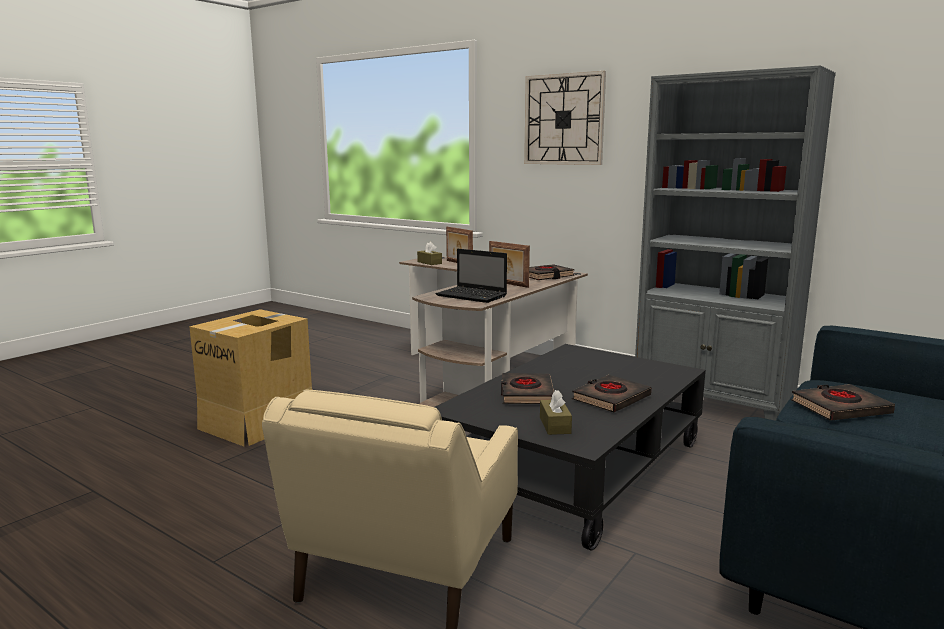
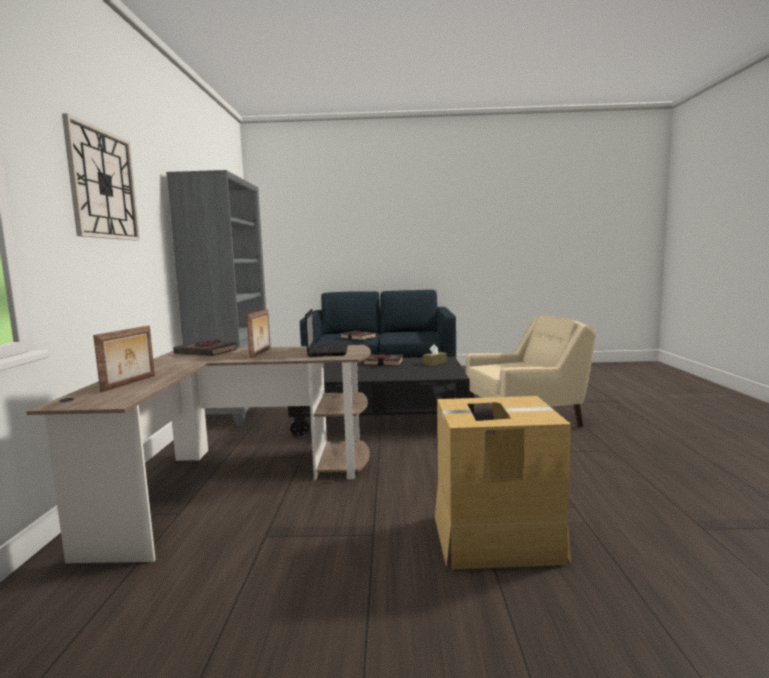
camera: 125 degrees left, 5 degrees down
brown tissue box [417,242,442,265] -> none
black book [501,373,554,404] -> none

